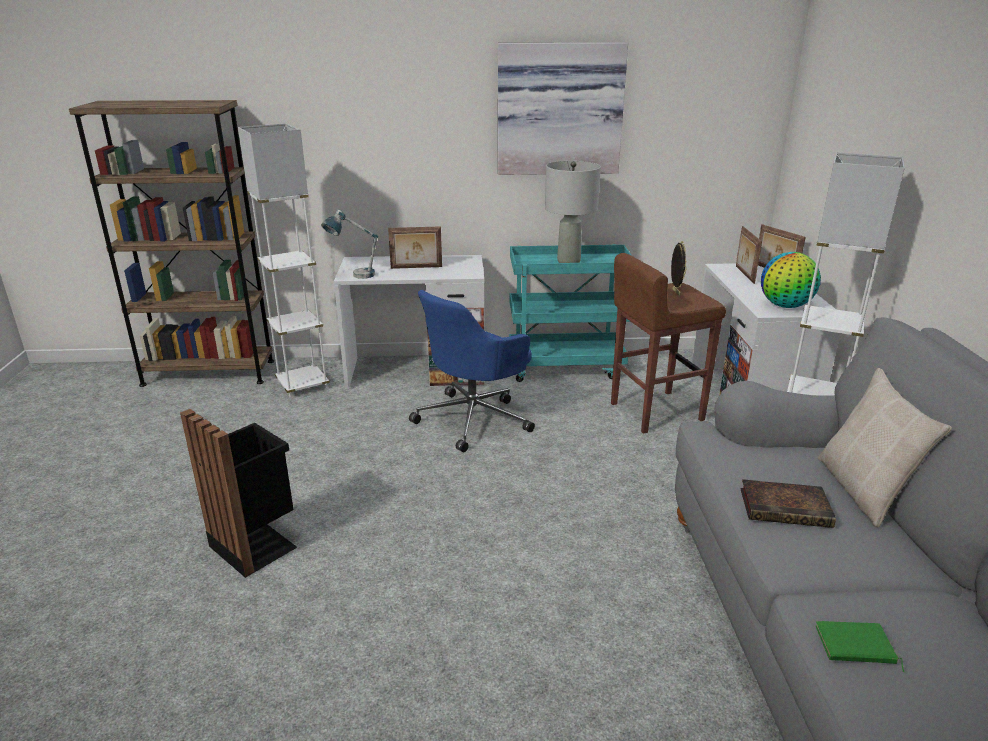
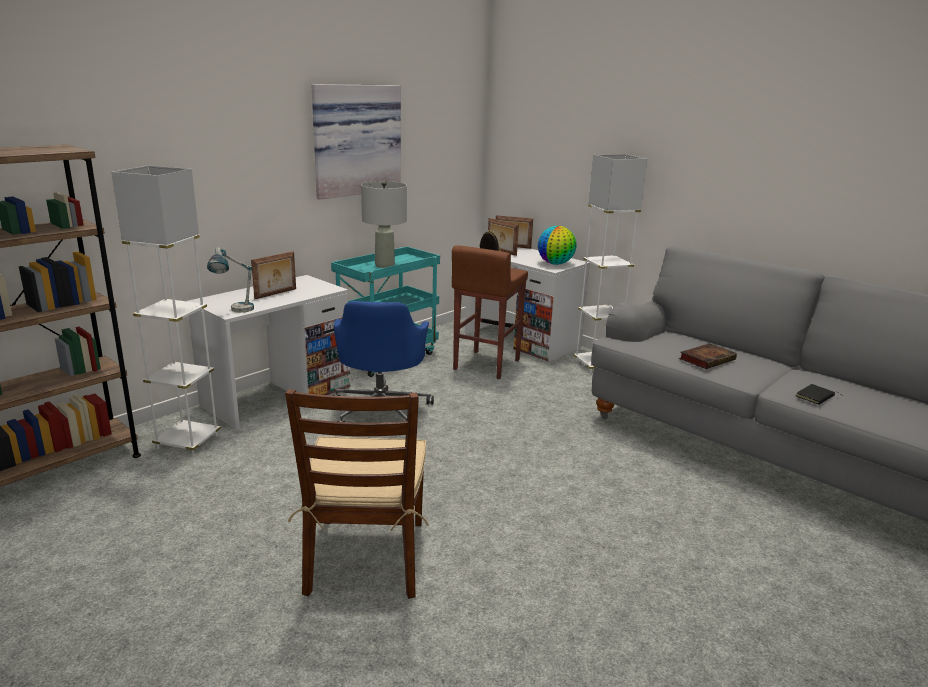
camera: 45 degrees left, 5 degrees down
black trash can [180,409,297,578] -> brown chair [285,389,429,599]
green book [816,621,904,672] -> black book [796,384,840,405]
beige pillow [818,368,952,528] -> none

